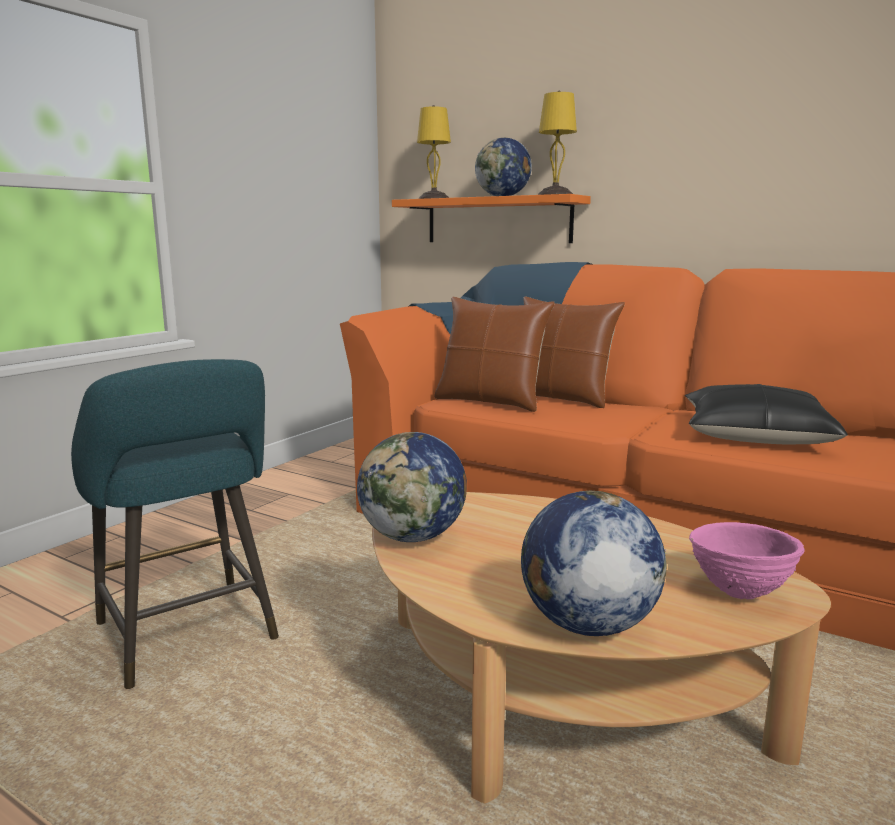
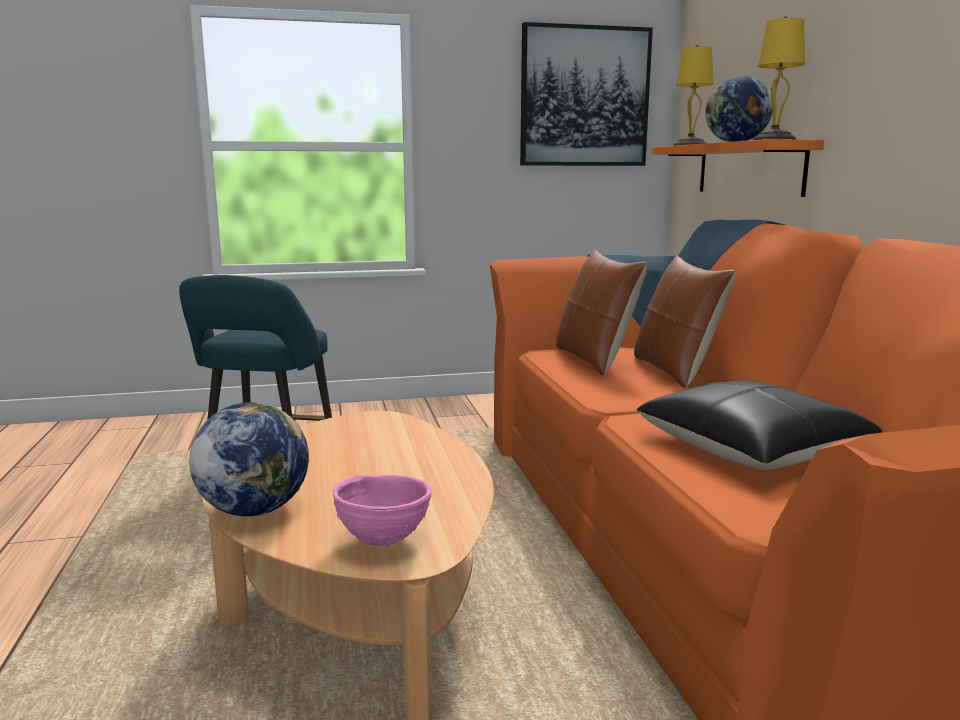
camera: 45 degrees right, 0 degrees up
globe [357,432,467,542] -> none
none -> picture [520,22,653,166]

